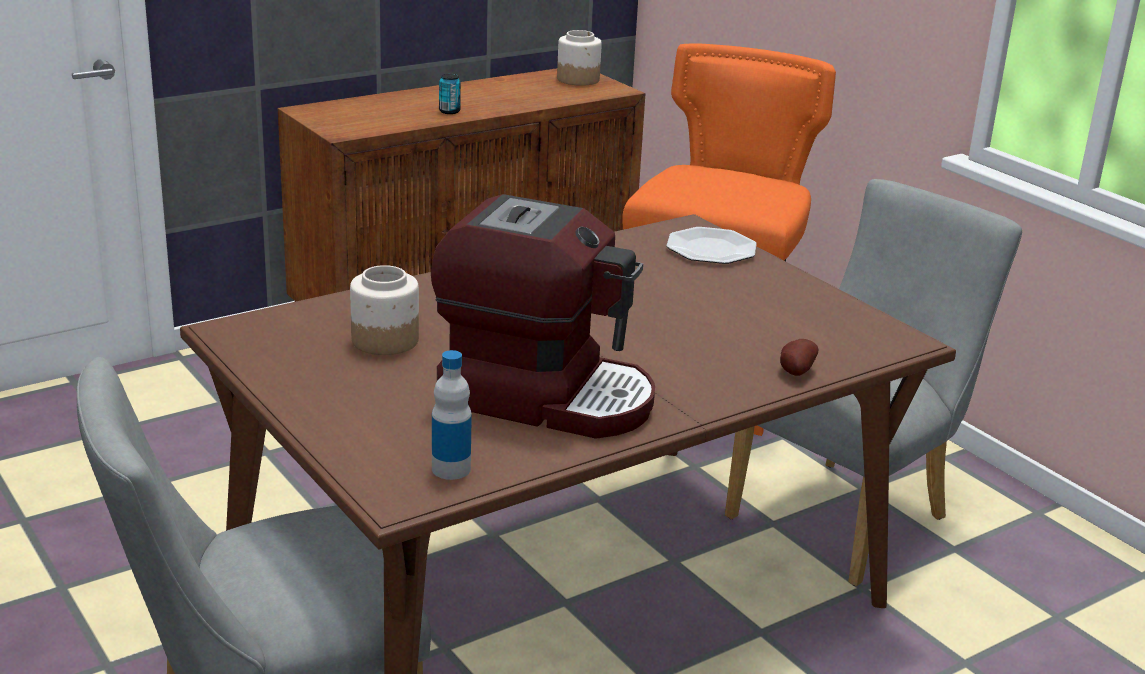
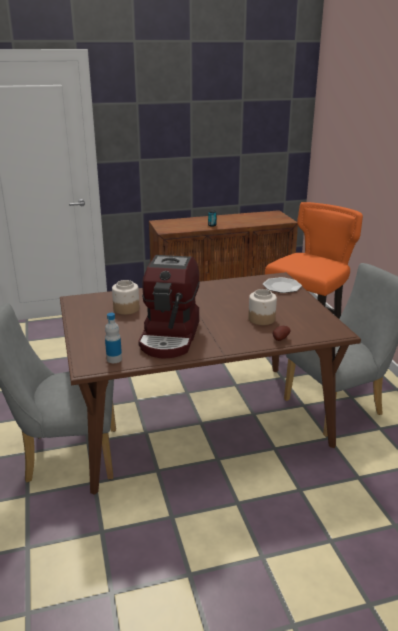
camera: 20 degrees right, 0 degrees up
coffee machine [431,194,655,439] -> coffee machine turned 60 degrees clockwise [138,255,200,358]
jar [557,30,602,86] -> jar moved to [248,289,277,325]

